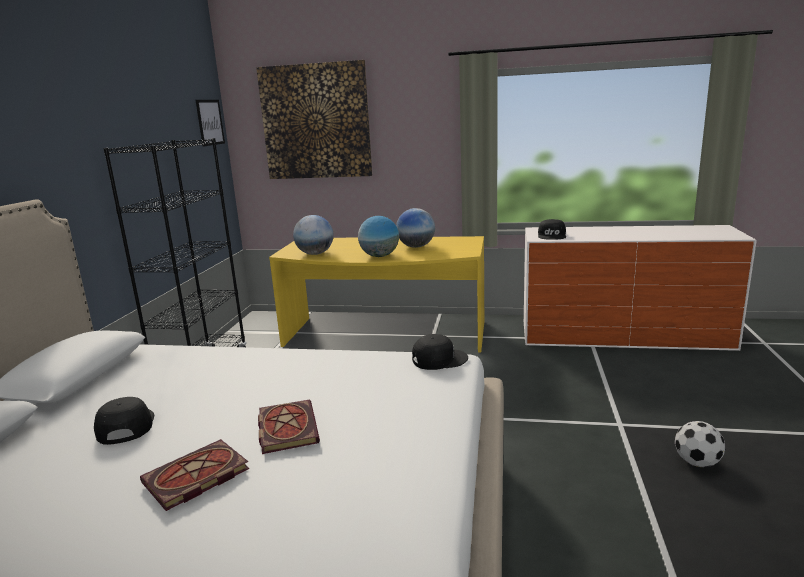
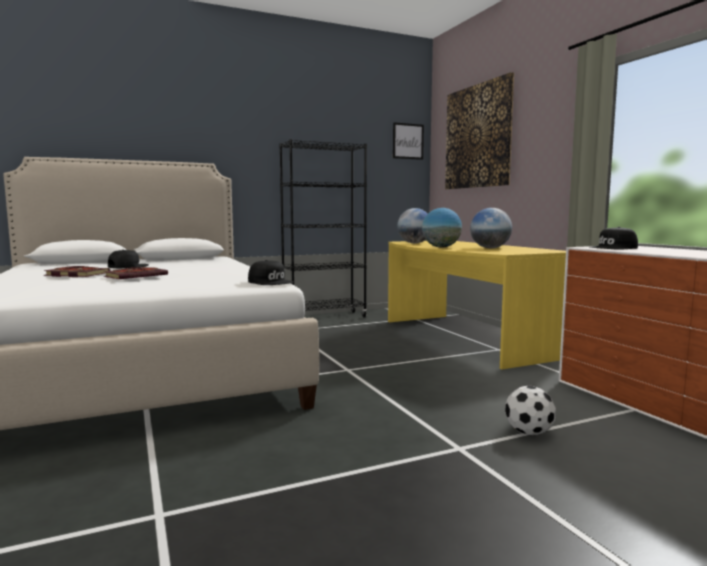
camera: 55 degrees right, 10 degrees down
football [675,421,725,467] -> football moved to [505,386,556,435]

